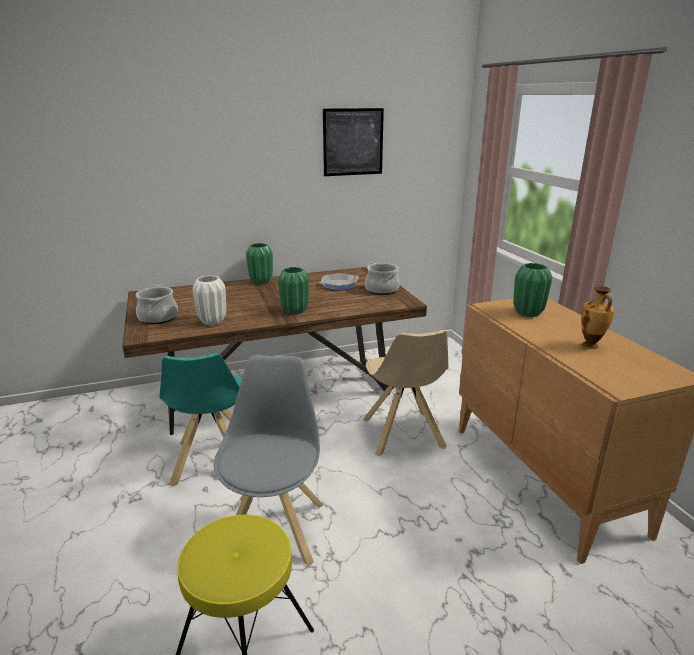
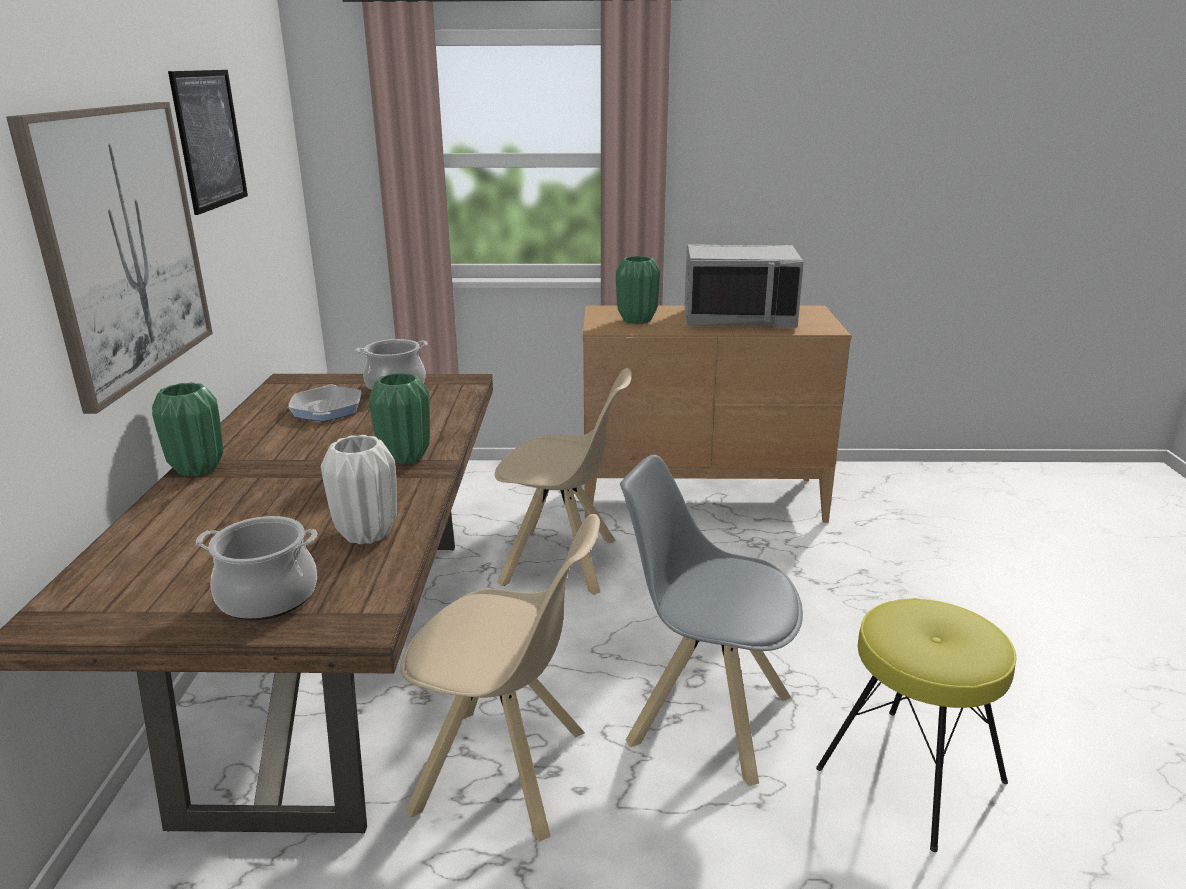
camera: 70 degrees left, 0 degrees up
turquoise chair [160,354,242,487] -> beige chair [400,514,600,842]
vase [581,286,615,349] -> grey microwave [684,244,804,328]
none -> picture [6,102,213,414]

